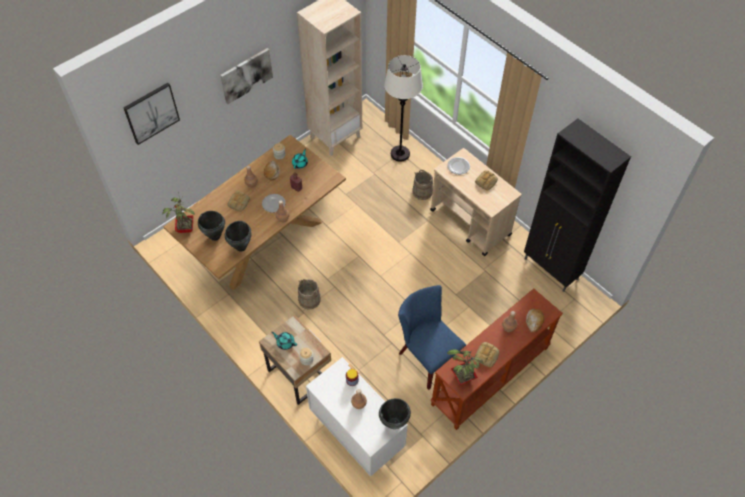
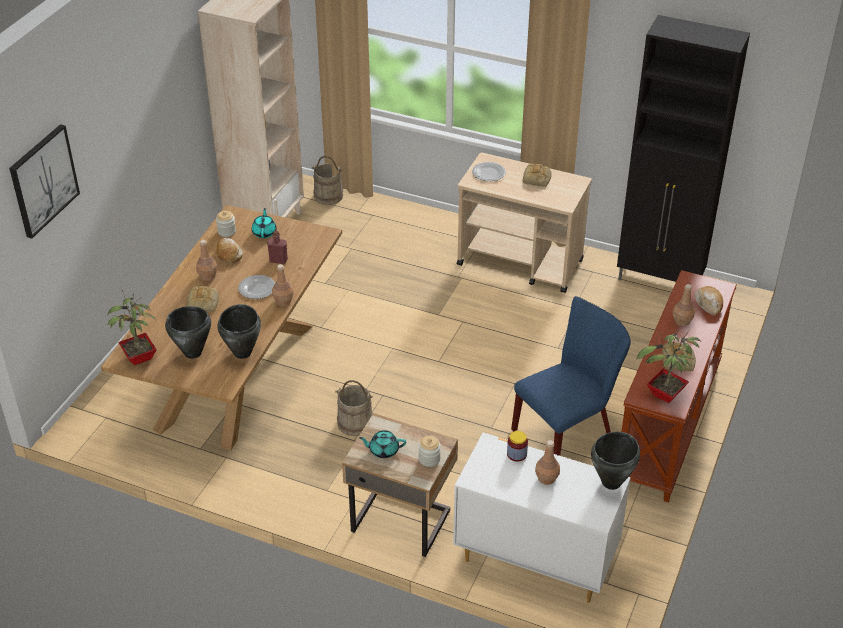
camera: 25 degrees left, 15 degrees down
picture [220,48,273,104] -> none
white floor lamp [384,55,423,162] -> none
blue chair [398,285,466,390] -> blue chair turned 120 degrees clockwise [511,296,631,456]
beige bucket [412,170,433,200] -> beige bucket moved to [312,156,343,205]

